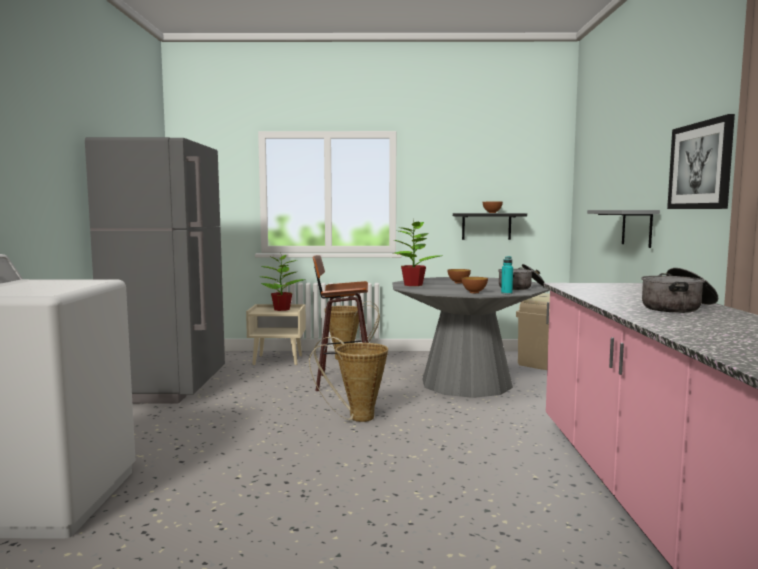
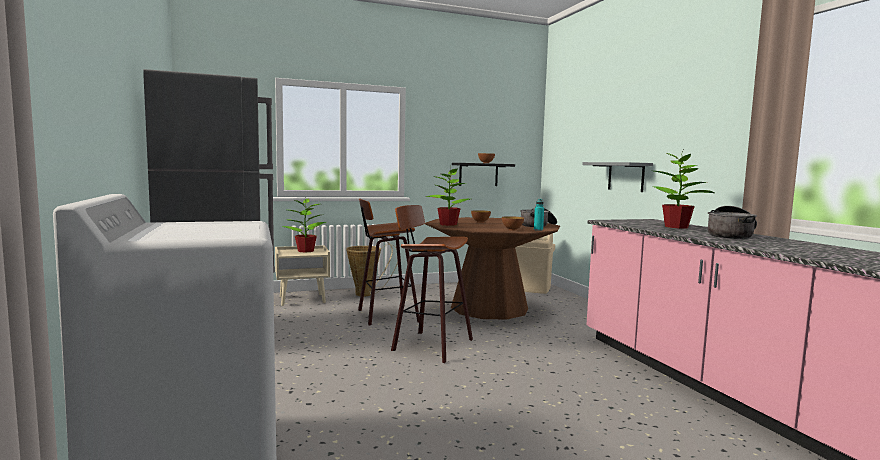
camera: 20 degrees left, 0 degrees up
basket [309,337,388,422] -> stool [391,205,473,363]
grey dining table [392,277,550,398] -> brown dining table [425,217,560,319]
picture [667,114,735,209] -> none
none -> potted plant [652,150,715,228]

